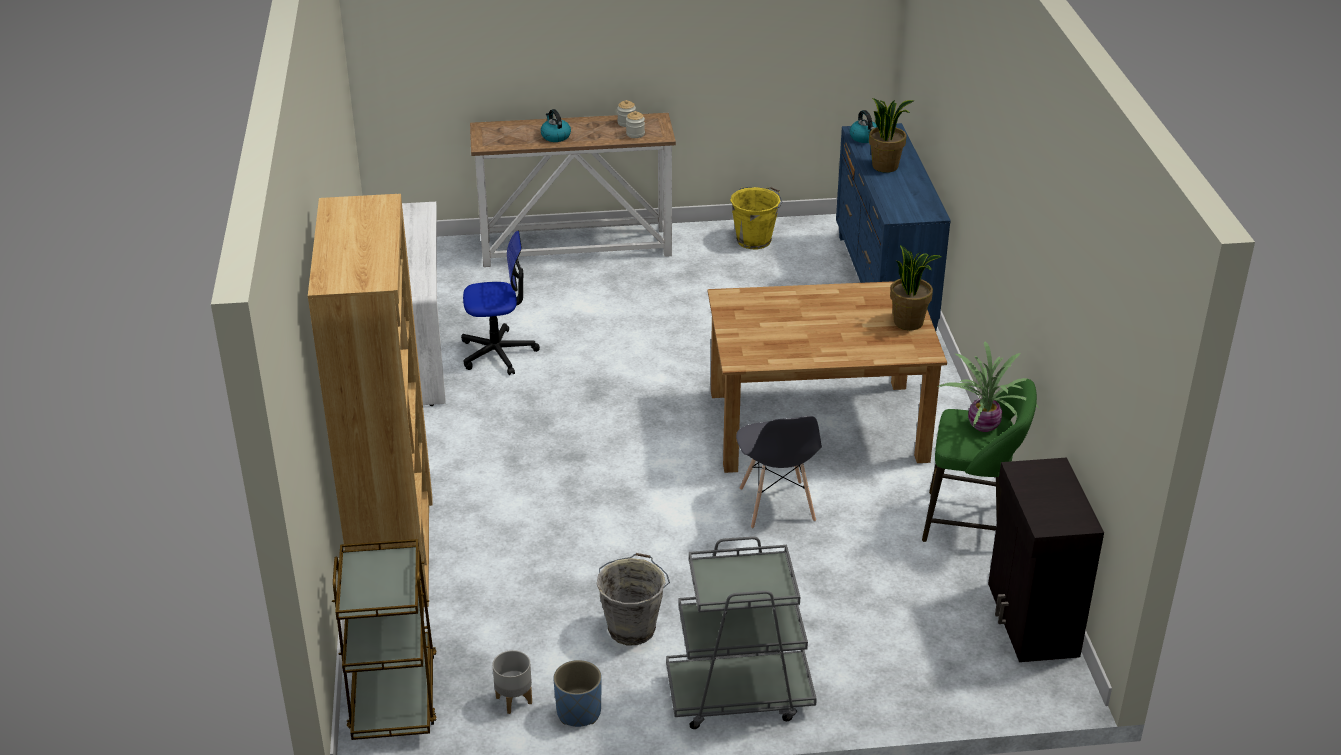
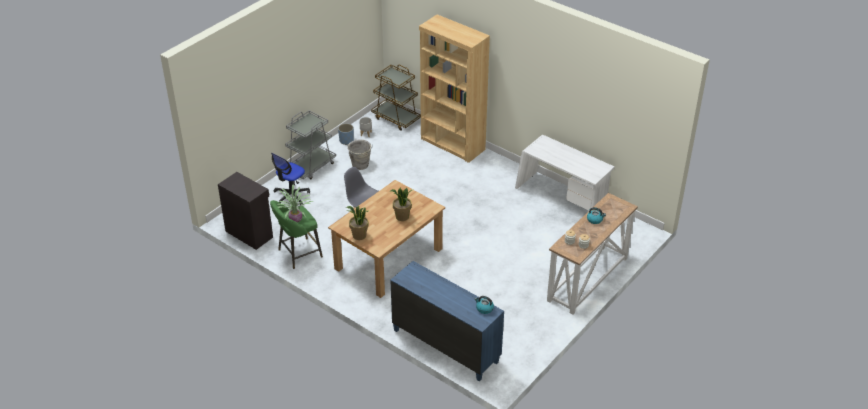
camera: 135 degrees right, 5 degrees up
office chair [461,231,540,375] -> office chair moved to [271,153,310,206]
yellow bucket [730,187,783,249] -> none
potted plant [869,98,914,173] -> potted plant moved to [389,187,412,221]

